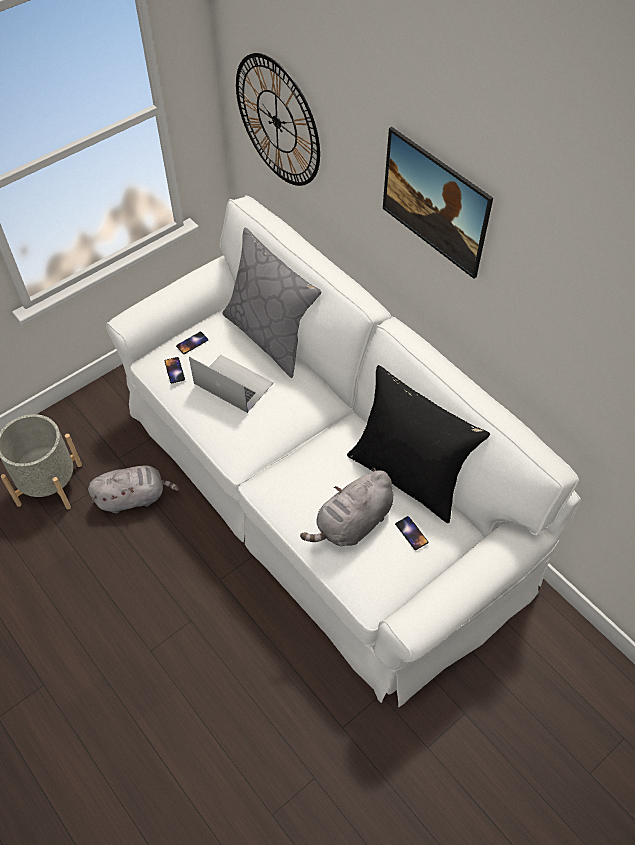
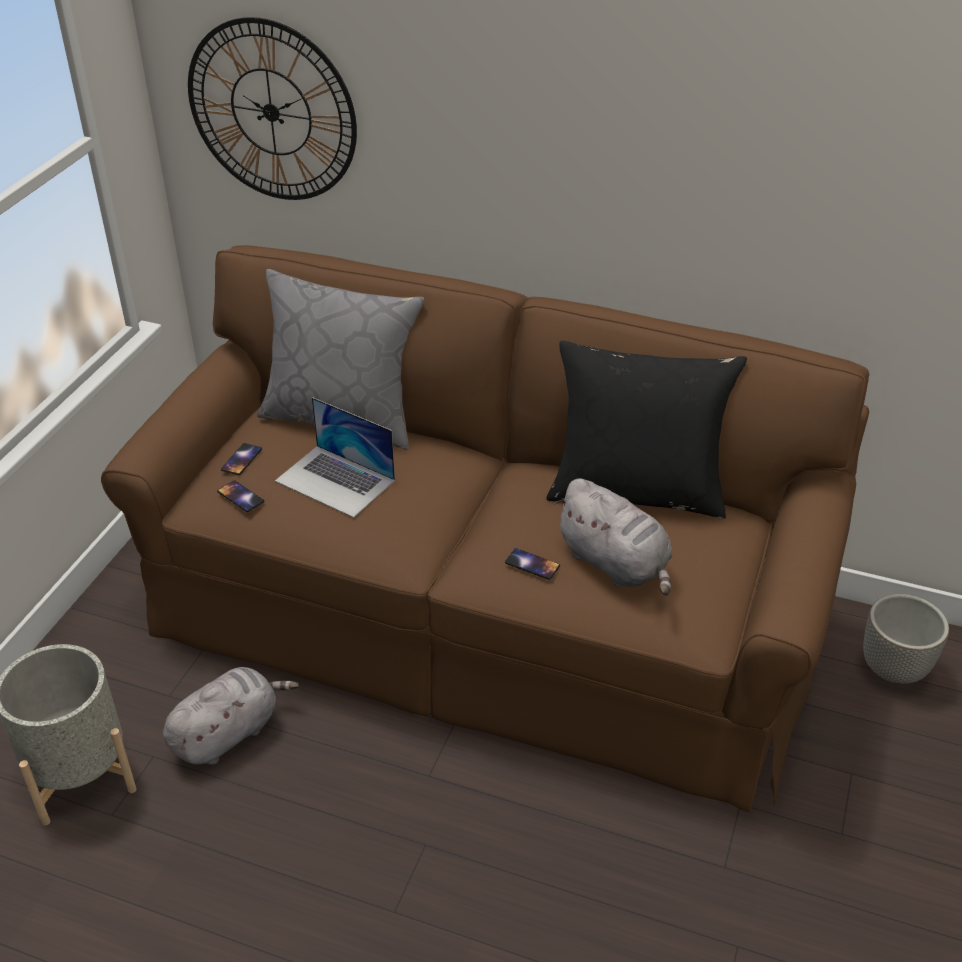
camera: 30 degrees left, 15 degrees down
white sofa [106,195,581,707] -> brown sofa [101,245,869,812]
laptop [189,355,274,413] -> laptop turned 150 degrees counterclockwise [275,397,395,518]
grey plush toy [300,468,393,546] -> grey plush toy turned 60 degrees counterclockwise [554,478,672,596]
picture [383,127,493,279] -> none
phone [395,516,428,550] -> phone moved to [505,548,560,580]
none -> planter [863,594,949,684]

